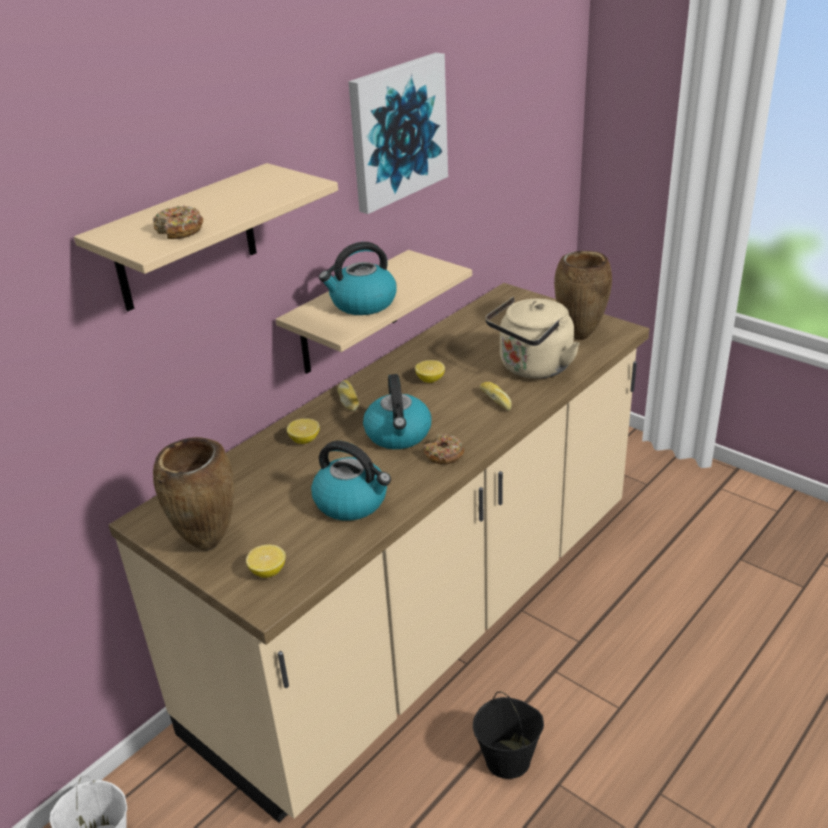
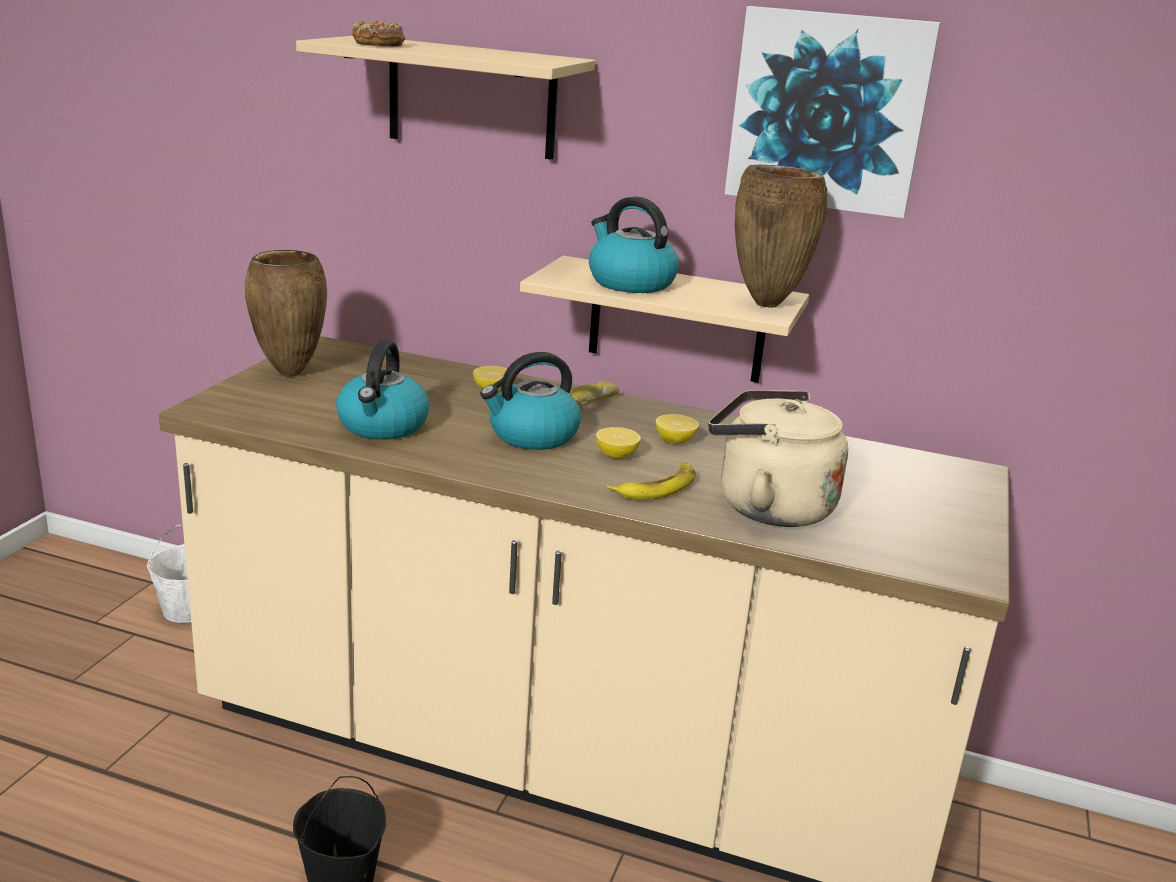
camera: 65 degrees right, 10 degrees down
lemon [246,545,286,578] -> lemon moved to [596,427,641,459]
donut [424,434,464,464] -> none
bread [480,382,511,411] -> banana [606,462,696,500]
brown vase [554,251,612,340] -> brown vase moved to [735,165,827,308]

